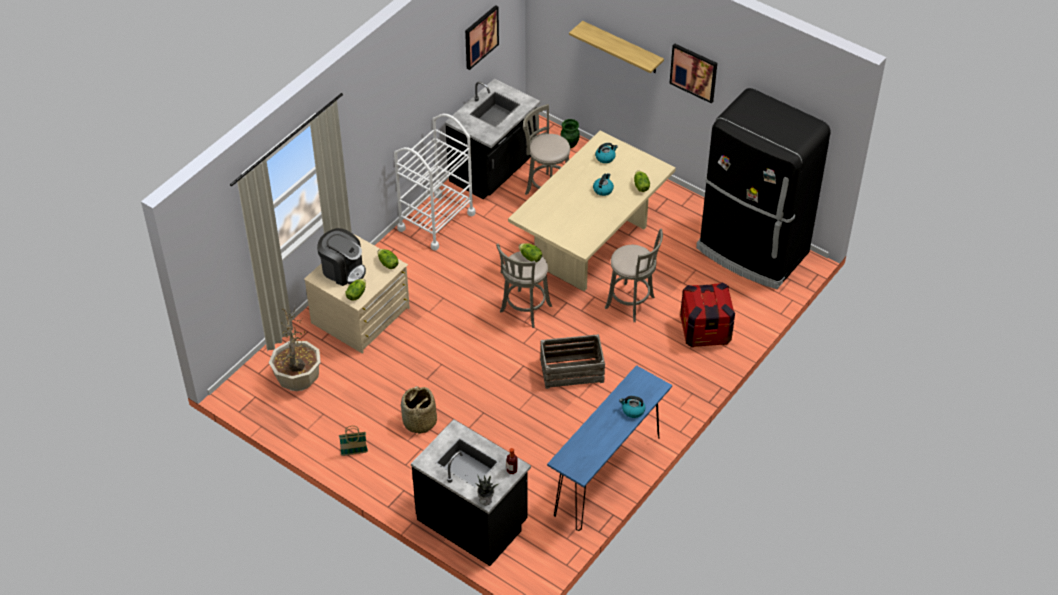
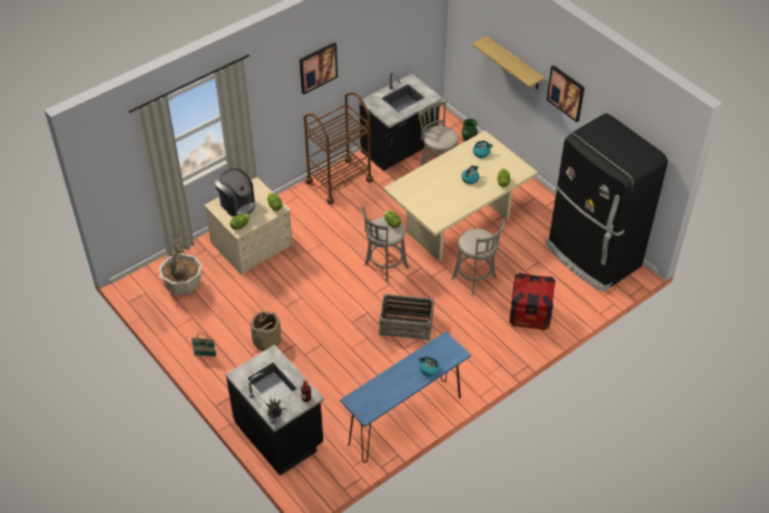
camera: 15 degrees right, 0 degrees up
white cart [394,114,476,251] -> brown cart [304,92,373,204]
picture [465,5,499,70] -> picture moved to [299,42,338,94]

